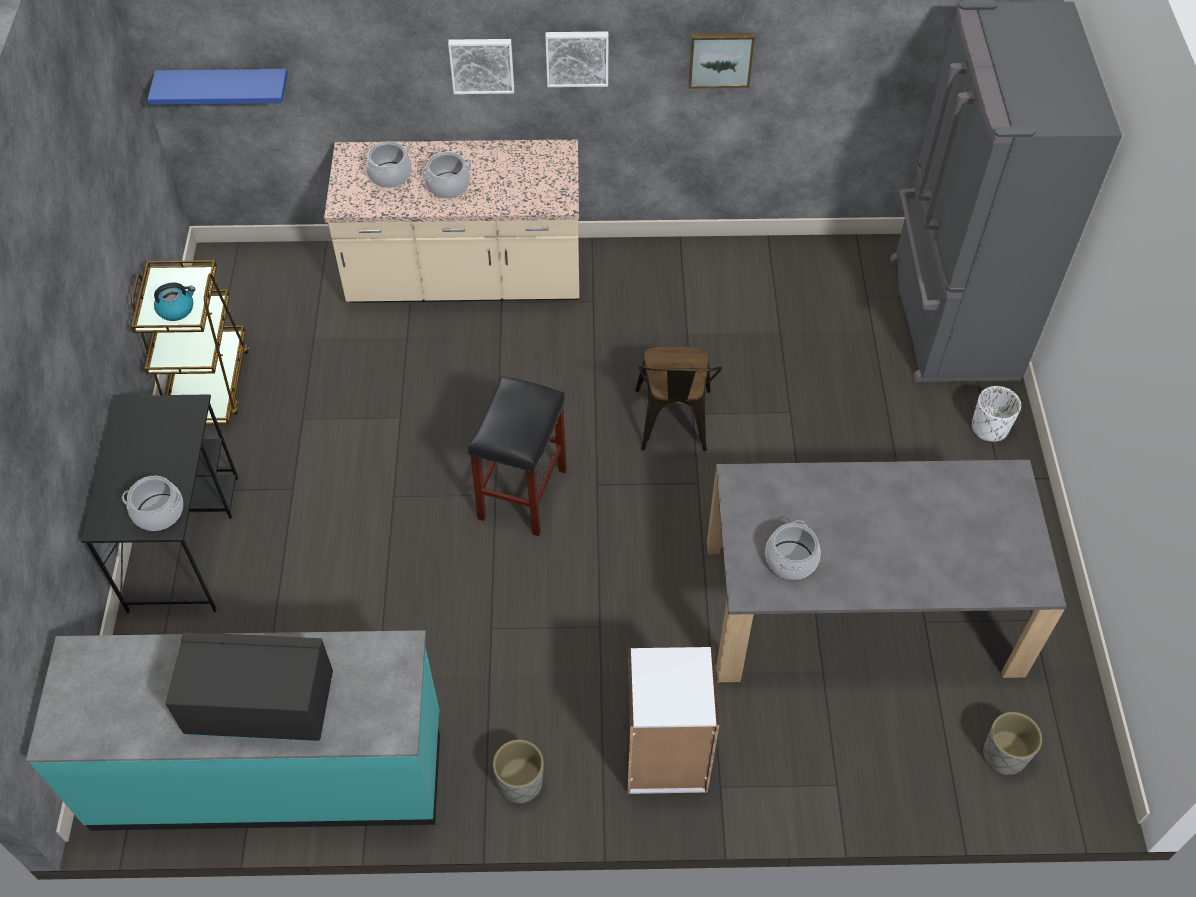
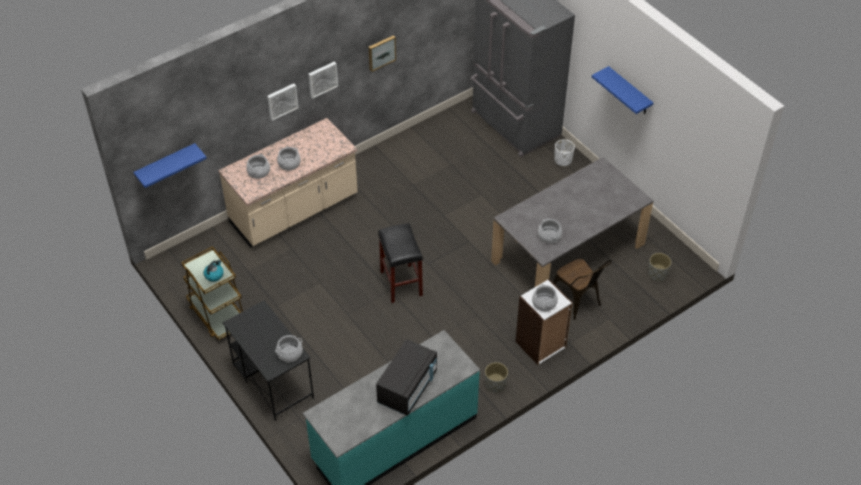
camera: 35 degrees left, 5 degrees down
black microwave [166,632,333,742] -> black microwave turned 150 degrees clockwise [376,339,437,416]
brown chair [635,347,722,451] -> brown chair moved to [553,259,612,320]
none -> cooking pot [532,284,558,312]
none -> blue shelf [592,66,654,114]

